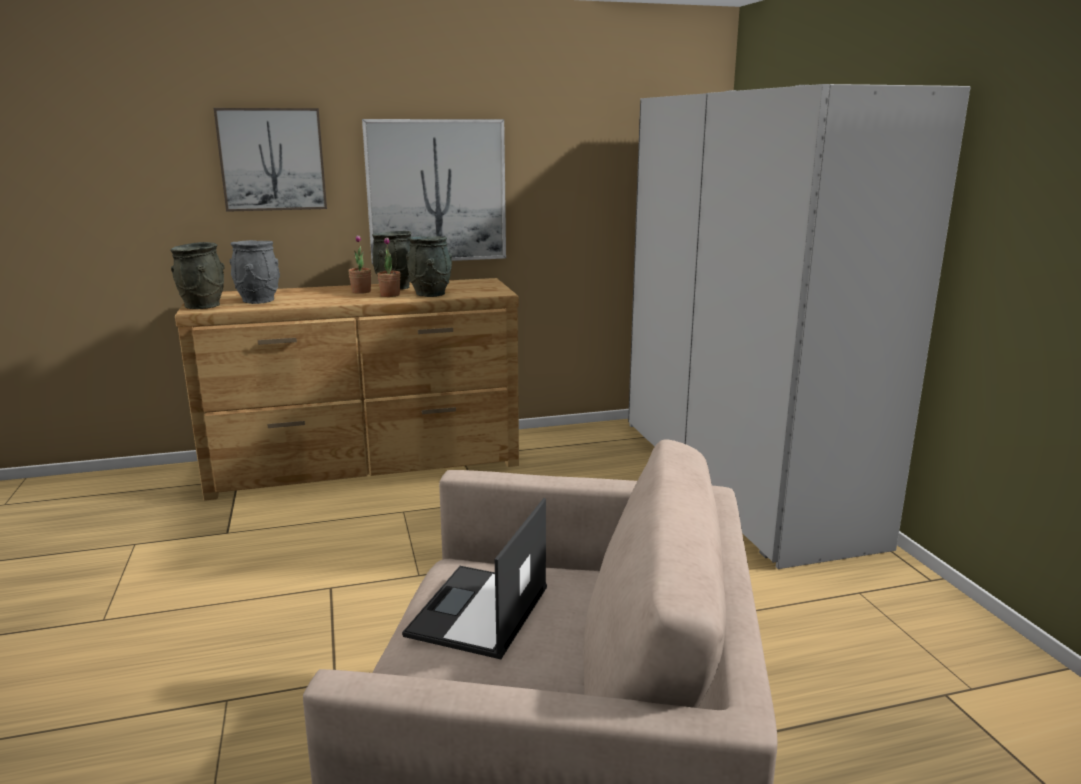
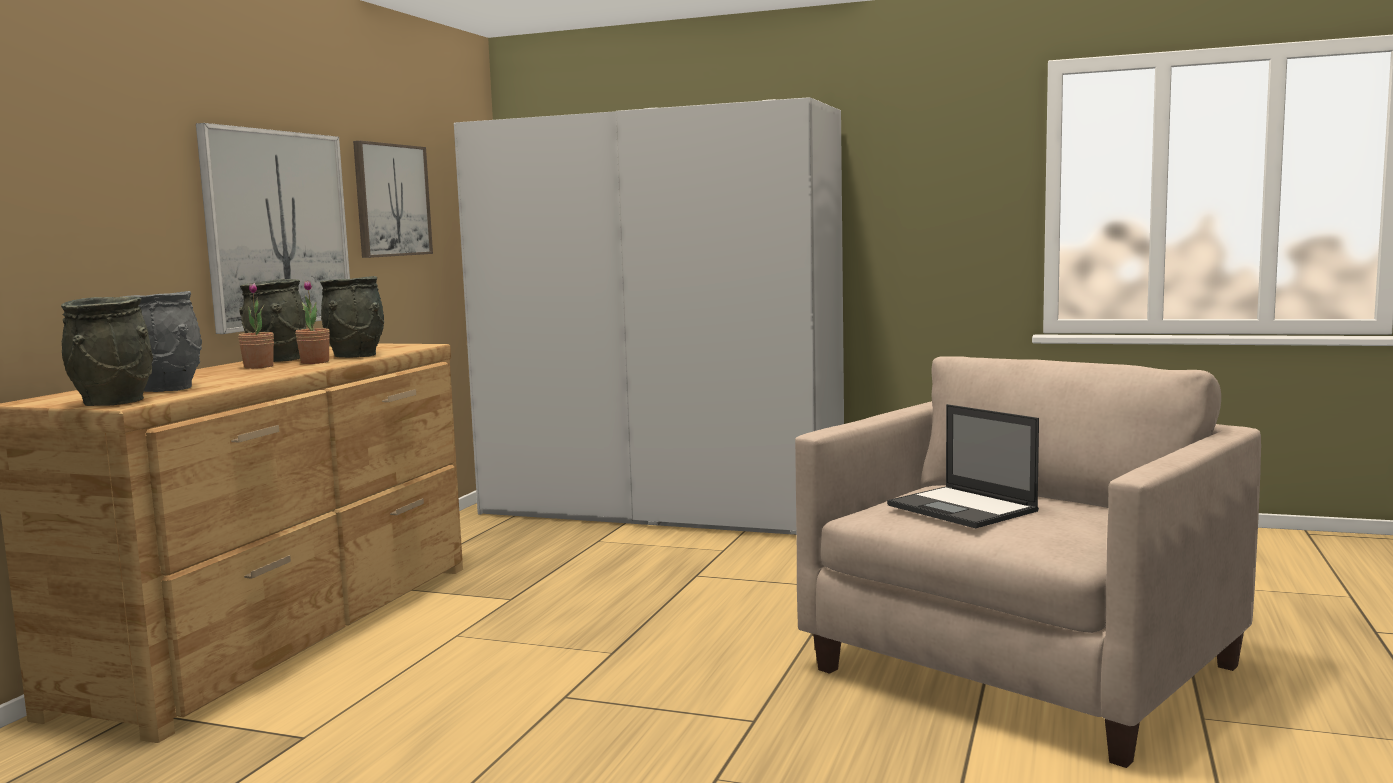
camera: 55 degrees left, 10 degrees down
picture [214,108,327,212] -> picture moved to [353,141,433,258]

